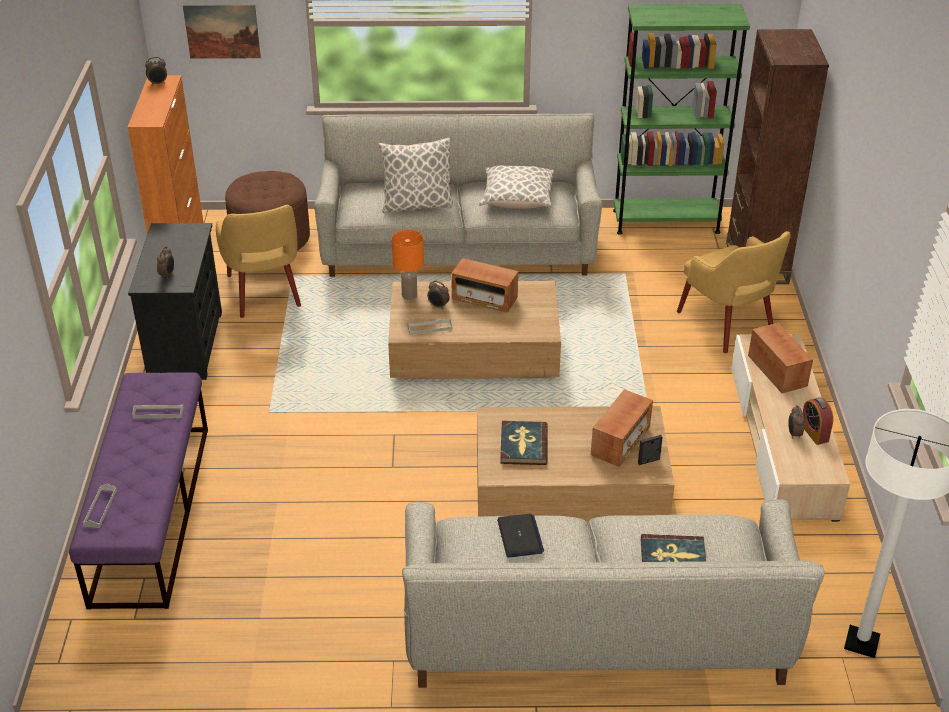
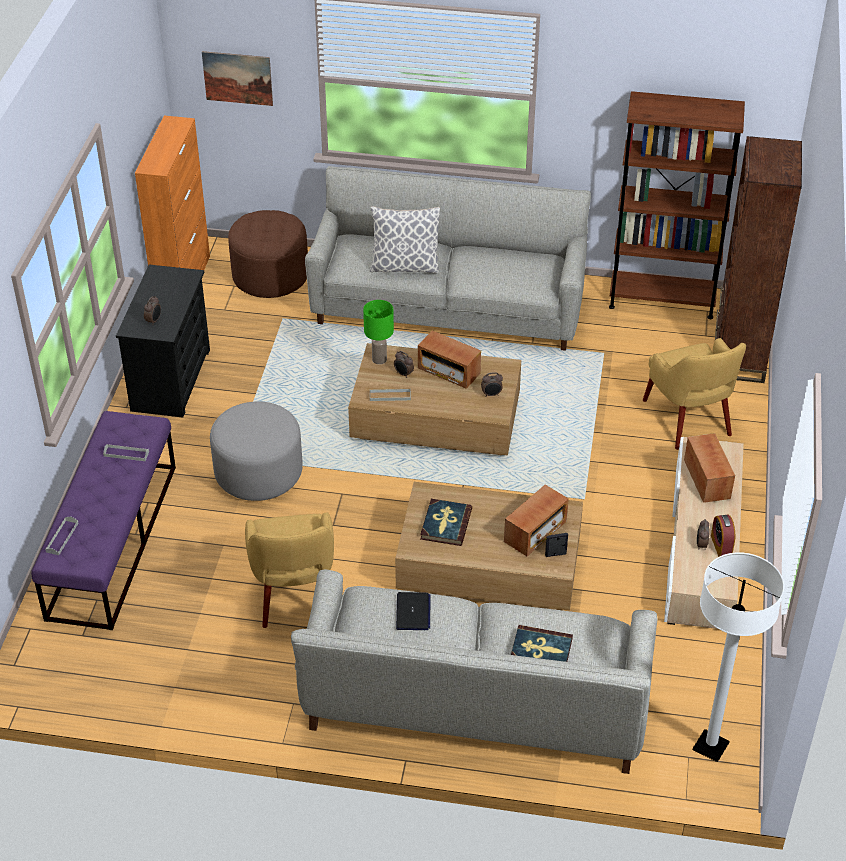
camera: 10 degrees right, 5 degrees up
alarm clock [145,57,167,85] -> alarm clock moved to [481,372,503,397]
yellow armchair [216,205,301,318] -> yellow armchair moved to [245,513,334,628]
orange table lamp [392,230,424,300] -> green table lamp [363,300,394,364]
pillow [479,165,554,209] -> none
green bookcase [613,4,750,235] -> brown bookcase [609,91,745,319]
none -> grey ottoman [210,401,303,501]

